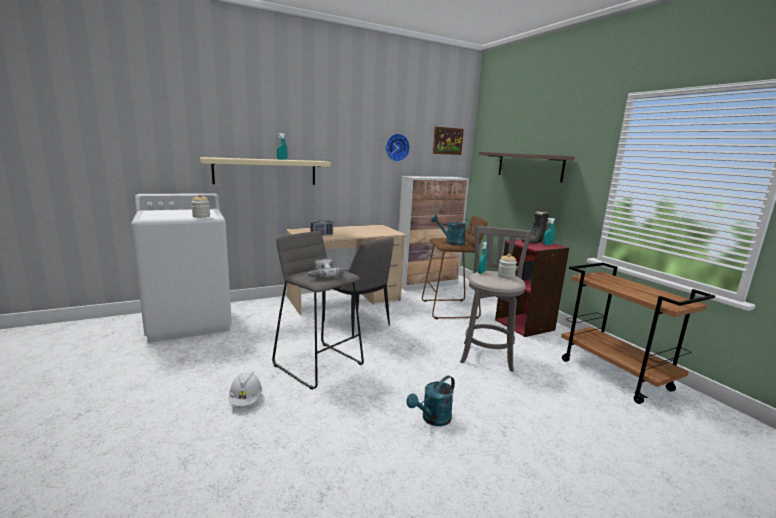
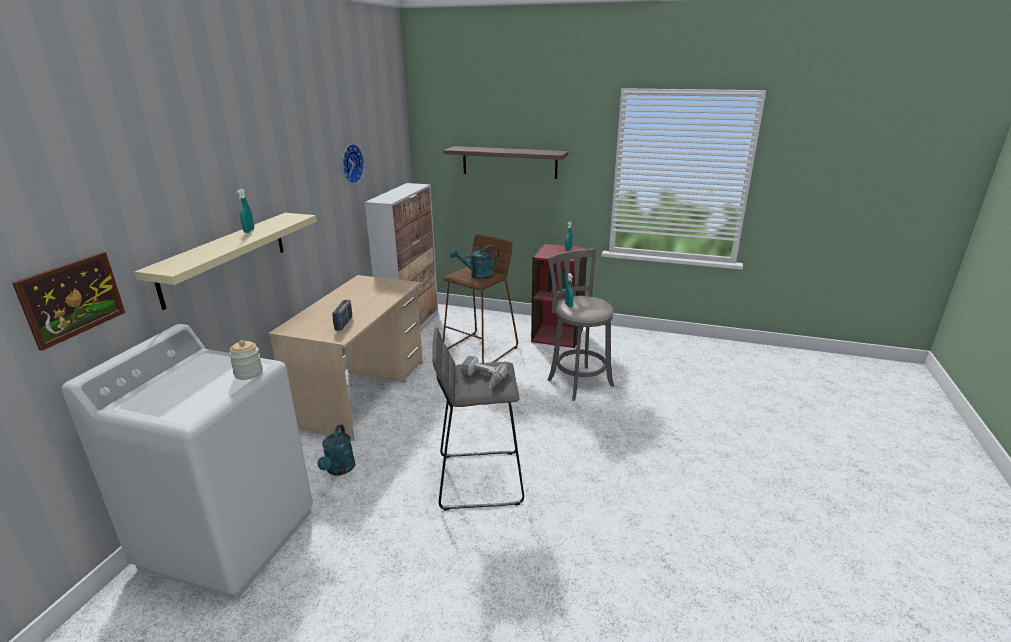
camera: 45 degrees left, 10 degrees up
white hard hat [229,373,262,406] -> none
chair [322,238,394,339] -> none
turquoise watering can [406,375,455,426] -> turquoise watering can moved to [317,425,355,476]
picture [433,127,464,155] -> picture moved to [12,252,125,351]
jar [498,254,517,279] -> none
black boot [521,209,549,244] -> none
brown cart [561,262,715,404] -> none

